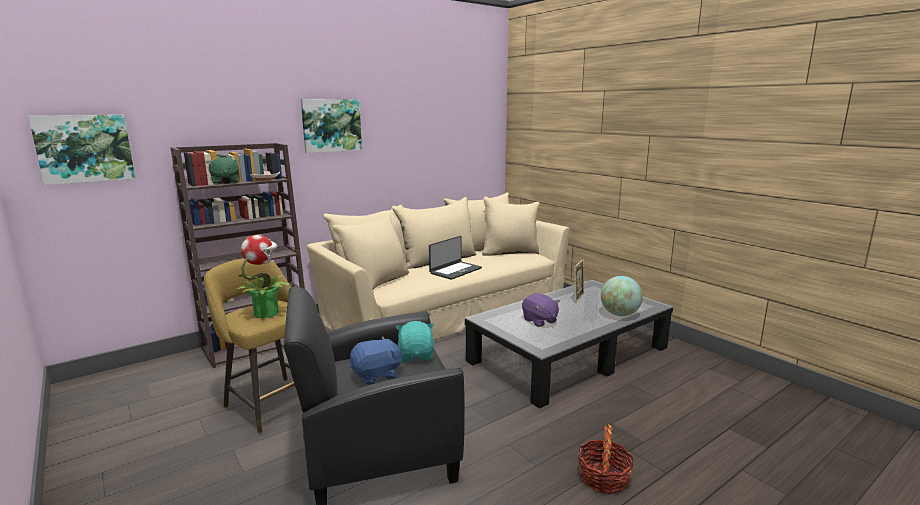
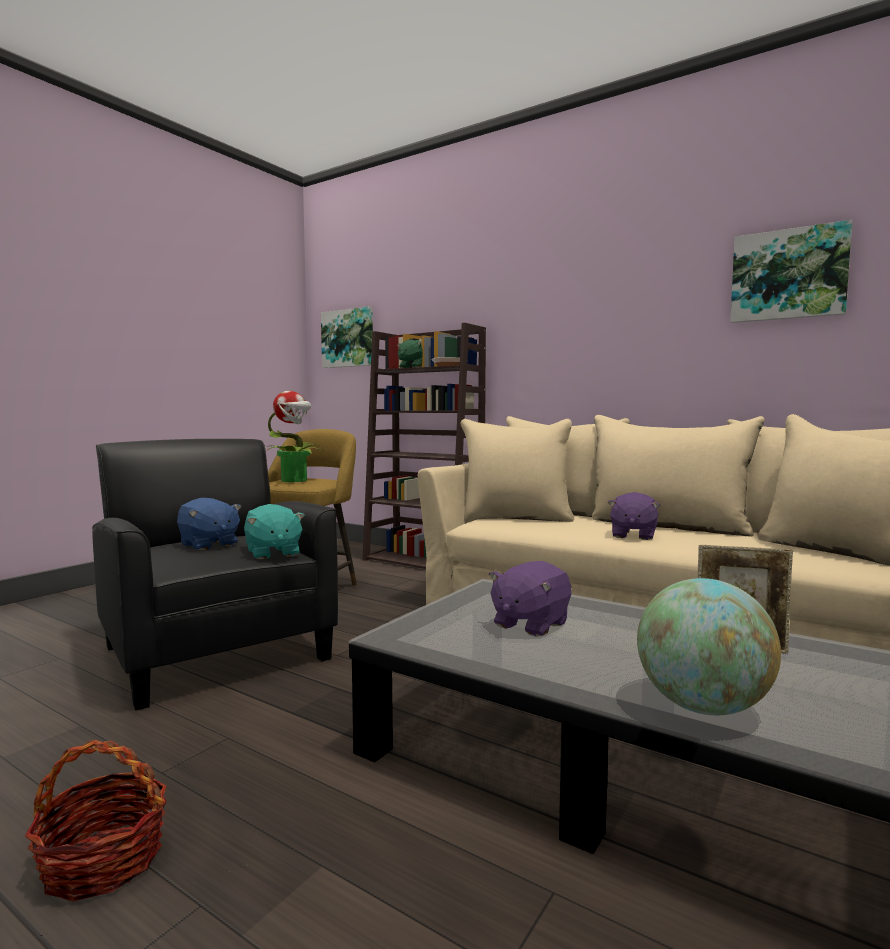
camera: 70 degrees right, 10 degrees down
picture [301,99,362,153] -> picture moved to [730,220,852,323]
turquoise plush toy [396,321,434,362] -> turquoise plush toy turned 90 degrees clockwise [244,504,305,560]
laptop [429,236,482,280] -> purple plush toy [608,492,660,540]

